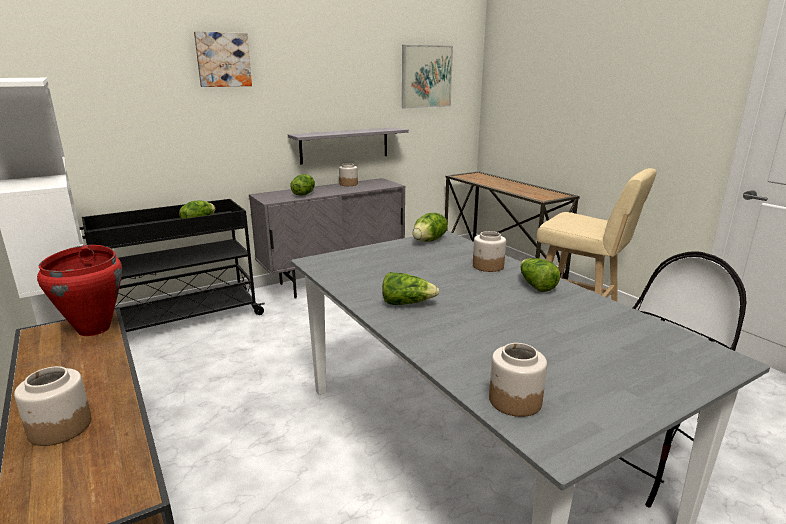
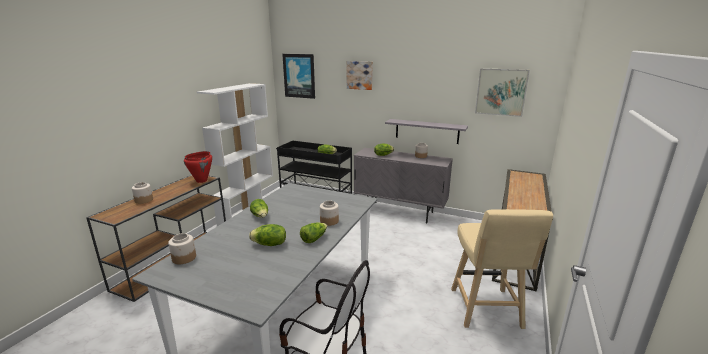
camera: 55 degrees right, 0 degrees up
lettuce [413,213,448,242] -> lettuce moved to [249,224,286,246]
none -> picture [282,54,315,99]

